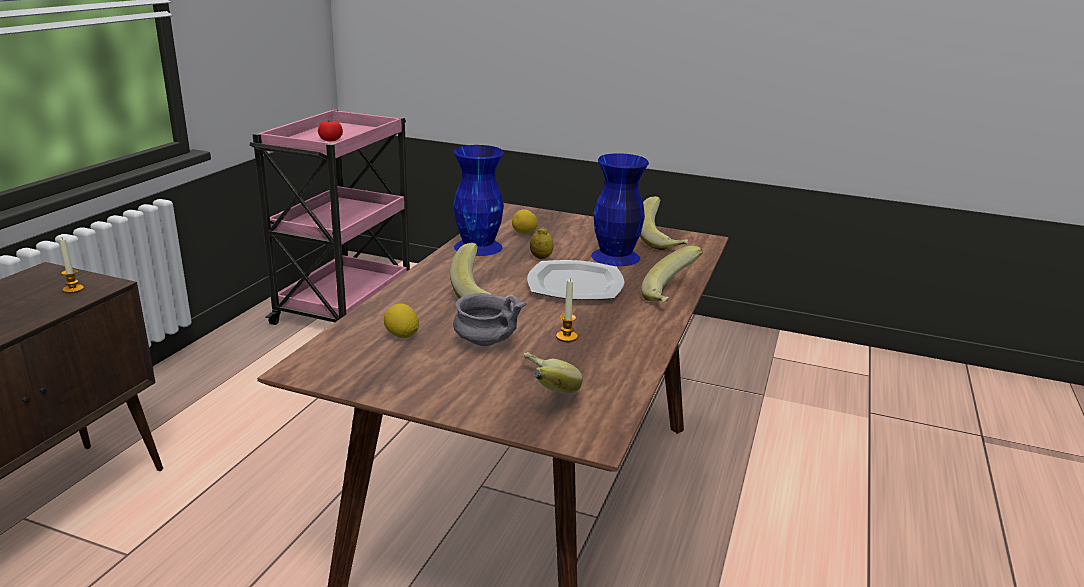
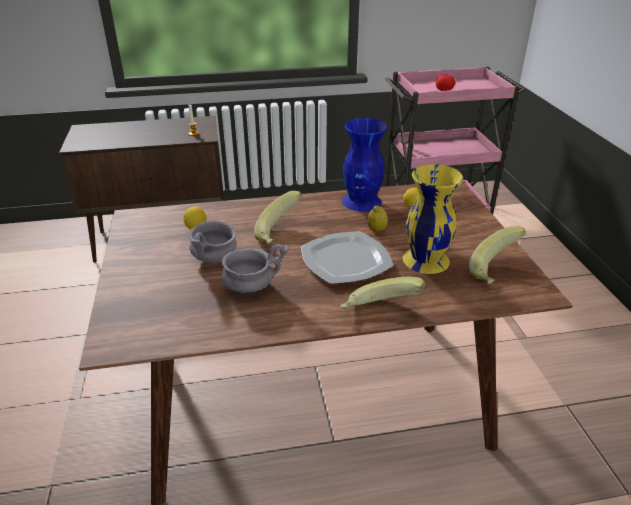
camera: 60 degrees right, 10 degrees up
banana [523,352,583,394] -> none
candle [556,279,578,342] -> grey bowl [222,244,289,293]
blue vase [591,153,649,266] -> yellow vase [403,164,463,274]

